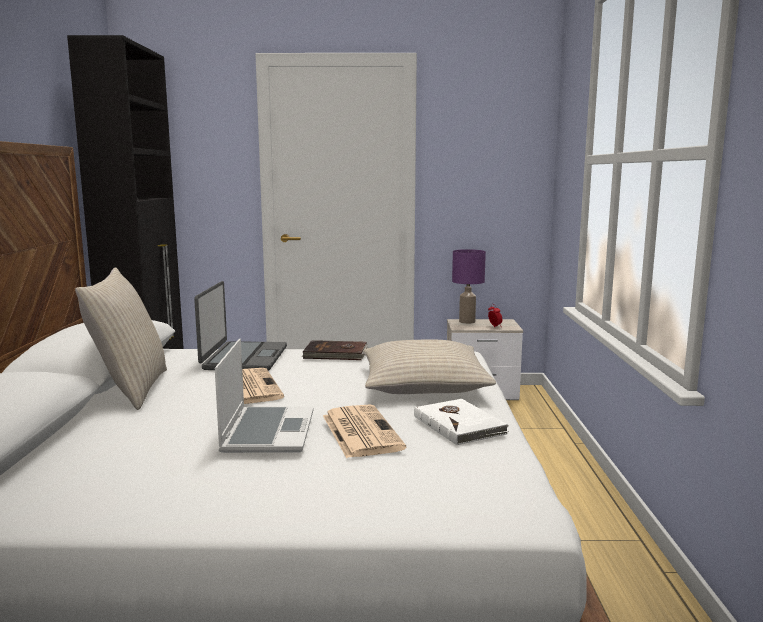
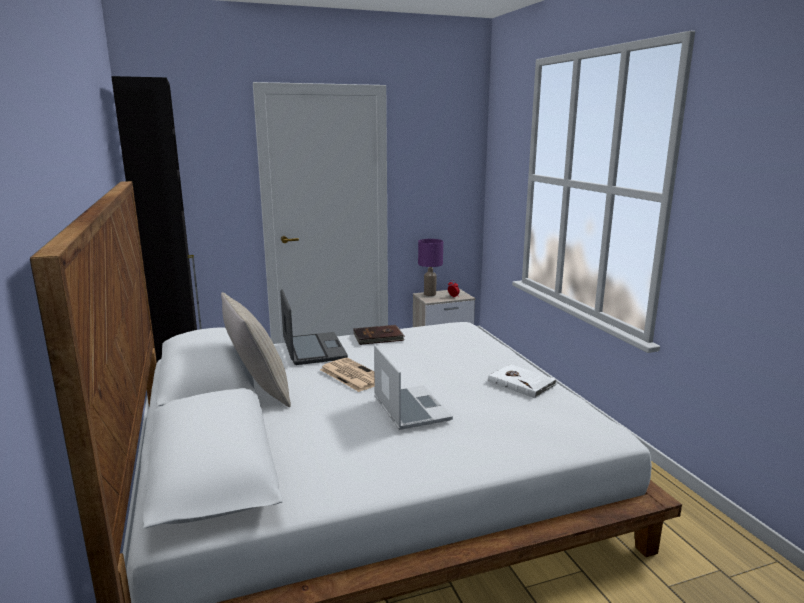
camera: 20 degrees left, 5 degrees up
newspaper [323,405,406,458] -> none
beige pillow [363,339,496,394] -> none

